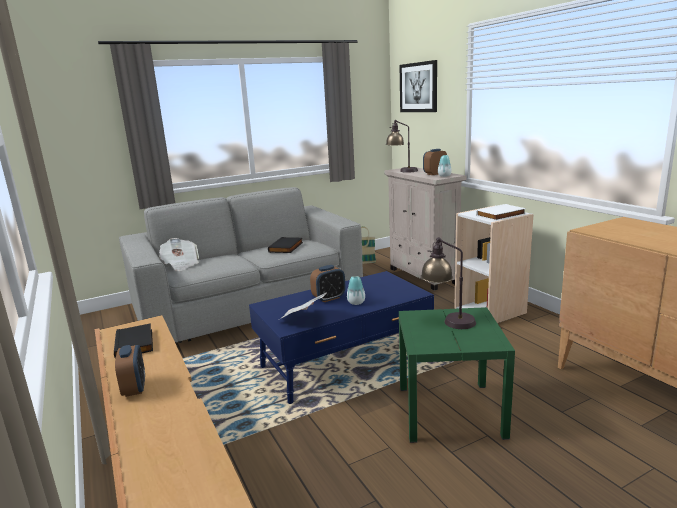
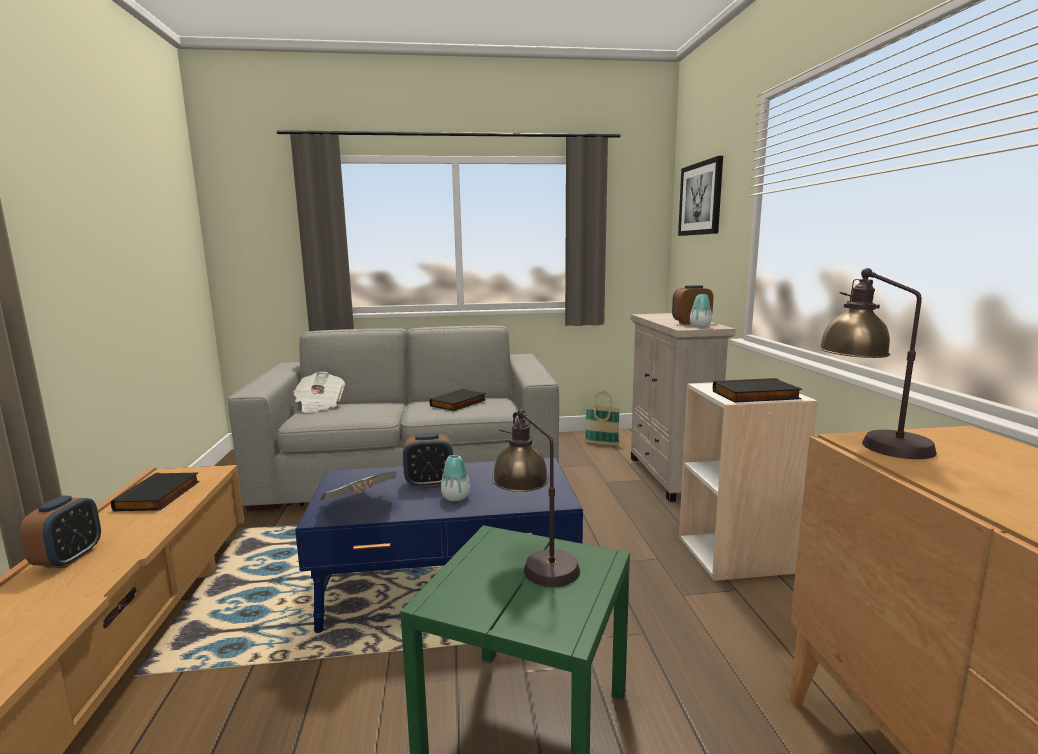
camera: 20 degrees right, 5 degrees down
table lamp [386,120,418,173] -> table lamp moved to [819,268,937,459]
white book [476,204,526,221] -> black book [713,378,802,403]

